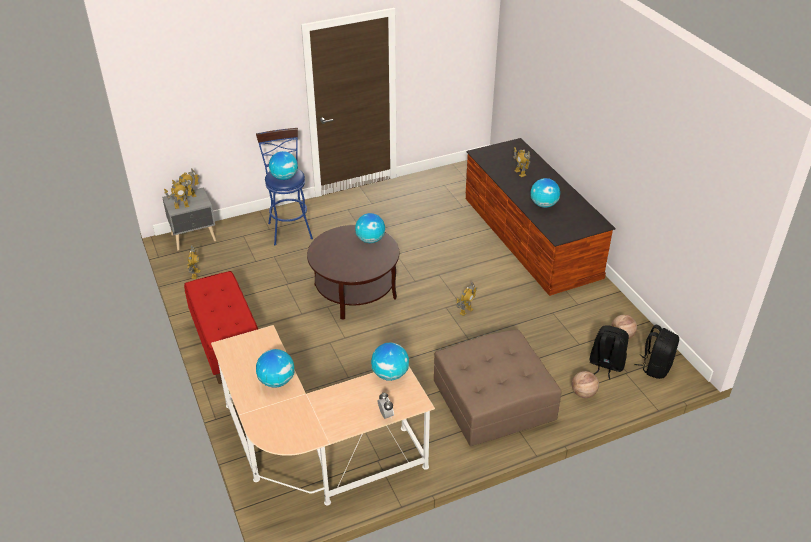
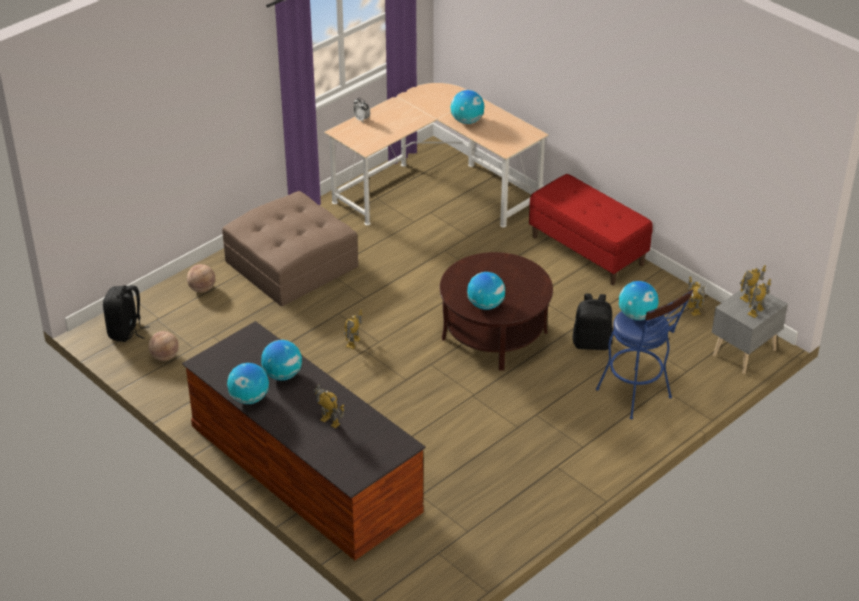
camera: 160 degrees right, 0 degrees up
globe [371,342,409,381] -> globe moved to [227,363,269,404]
black backpack [589,325,629,380] -> black backpack moved to [572,293,613,350]

